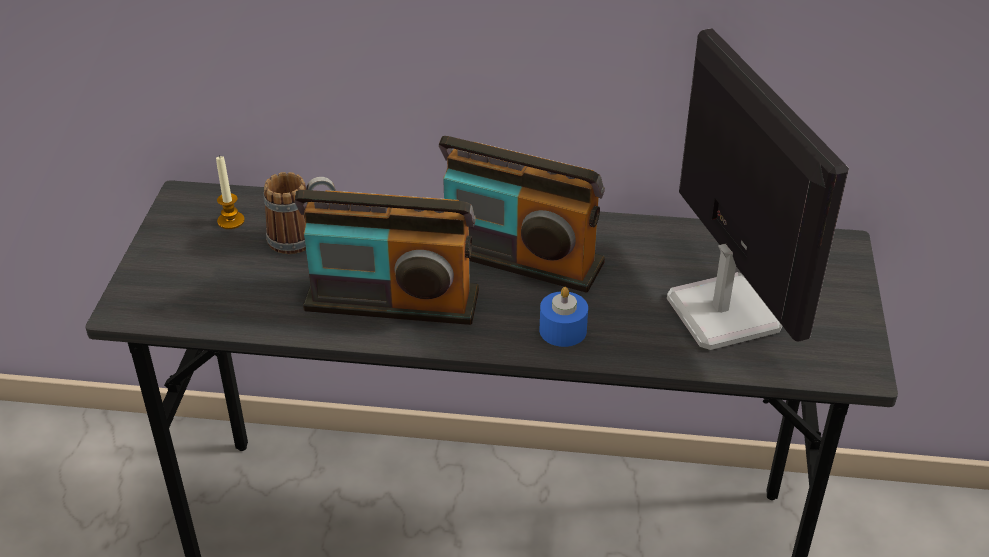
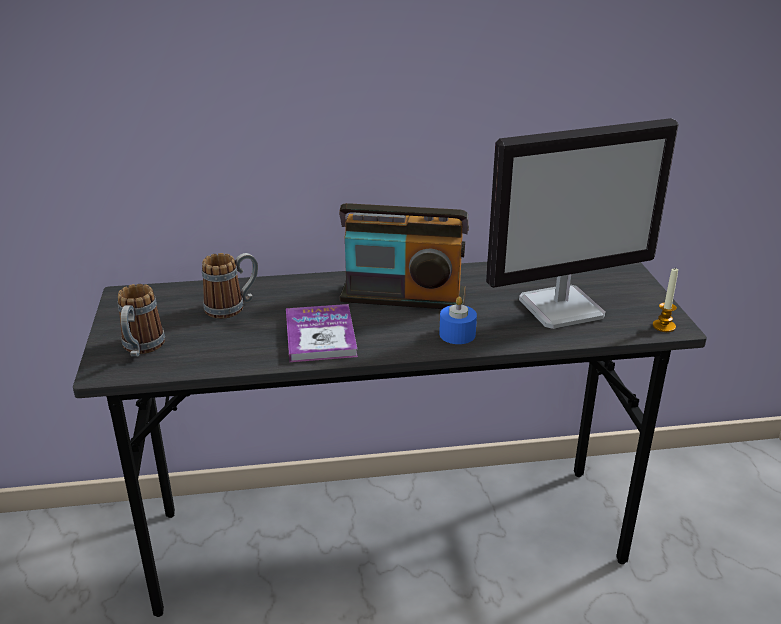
camera: 15 degrees left, 10 degrees down
candle [216,155,245,229] -> candle moved to [653,267,678,332]
radio [294,190,479,325] -> book [286,304,358,362]
monitor [667,28,849,350] -> monitor turned 105 degrees clockwise [486,118,679,329]
none -> mug [118,284,165,357]

